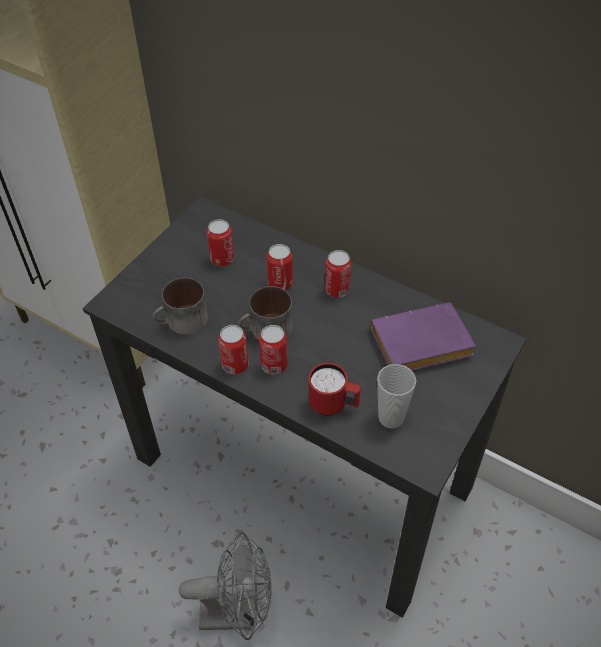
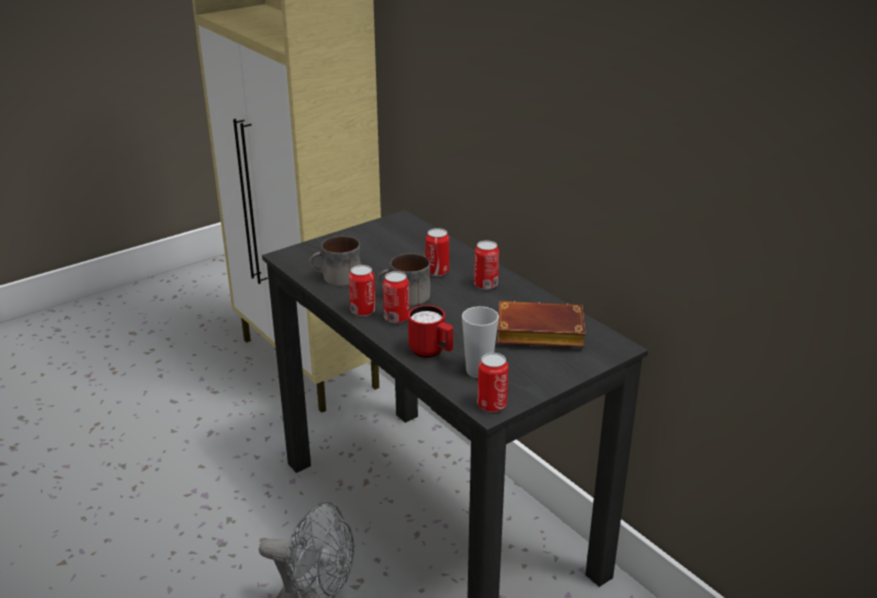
camera: 20 degrees right, 20 degrees down
can [207,219,234,266] -> can moved to [477,353,508,412]
purple book [370,302,476,371] -> brown book [497,301,586,347]

